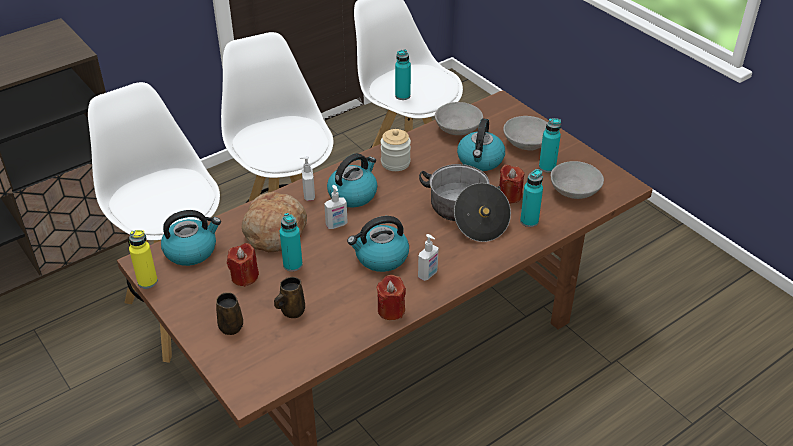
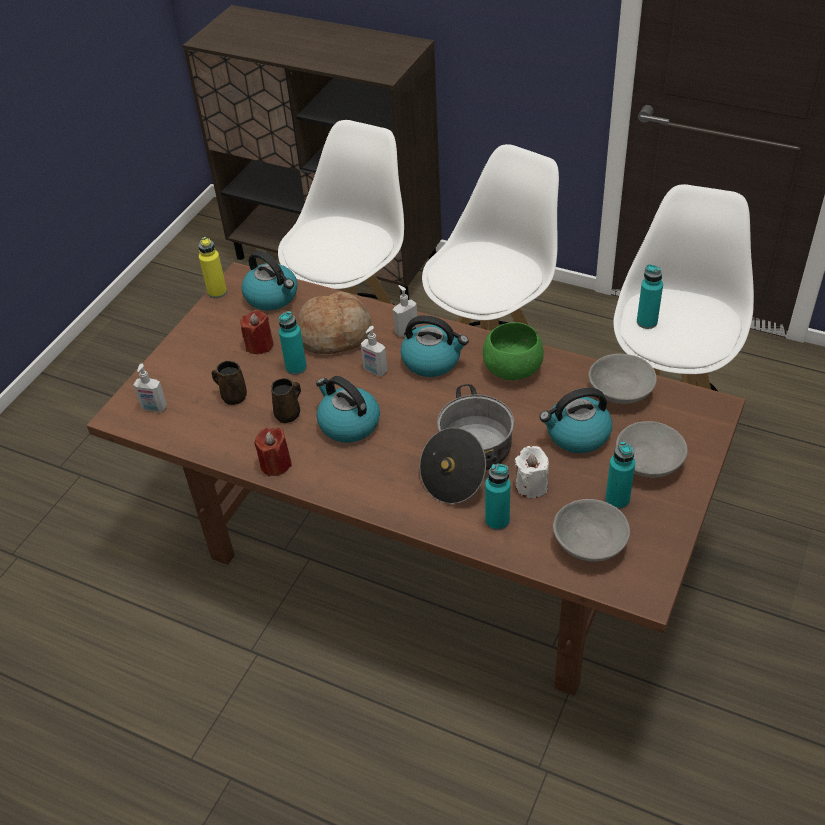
camera: 65 degrees right, 5 degrees up
brown mug [216,292,243,335] -> brown mug moved to [271,378,301,423]
jar [381,129,411,171] -> green bowl [483,322,544,380]
soap dispenser [418,234,439,281] -> soap dispenser moved to [133,364,167,412]
red candle [499,164,524,203] -> white candle [515,446,549,498]

